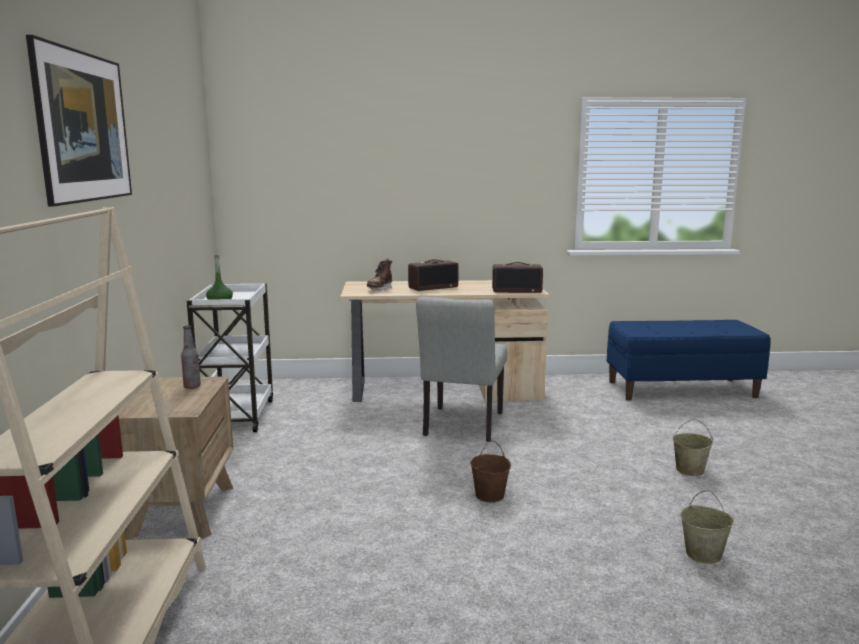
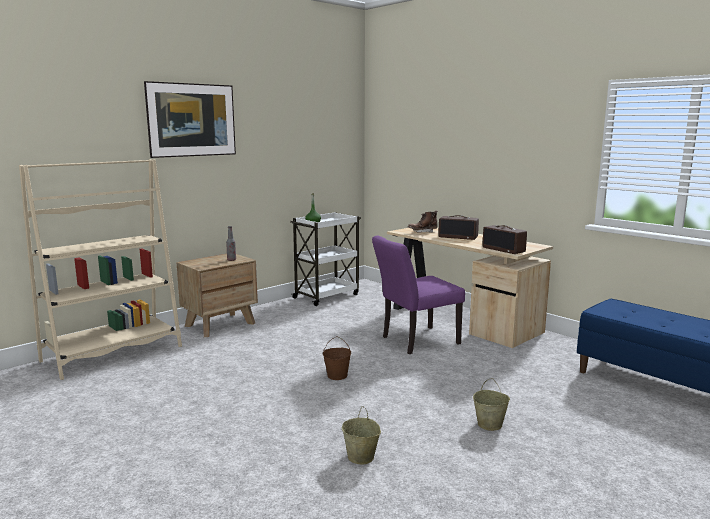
camera: 50 degrees right, 0 degrees up
grey chair [416,297,507,442] -> purple chair [372,236,465,354]

